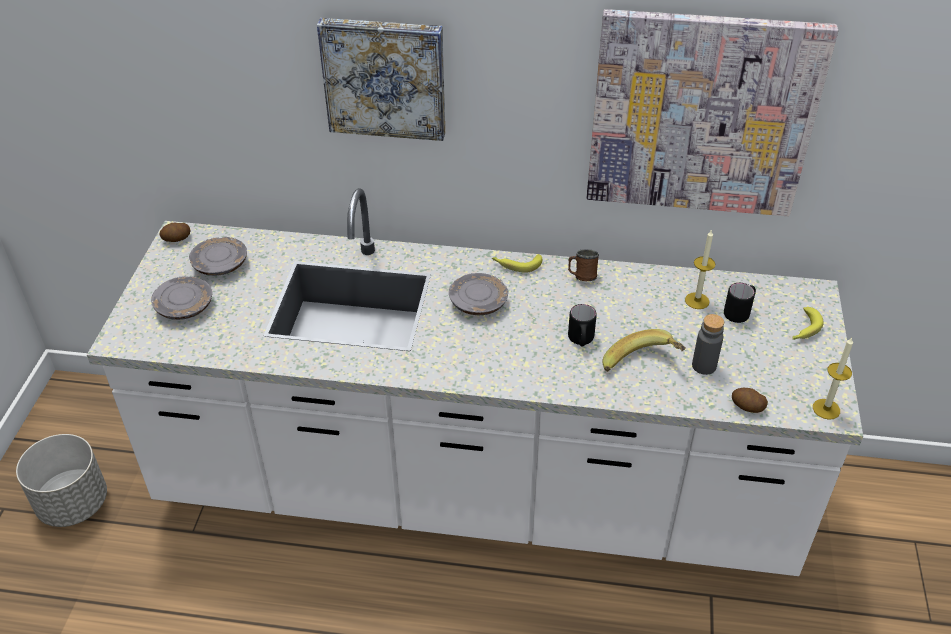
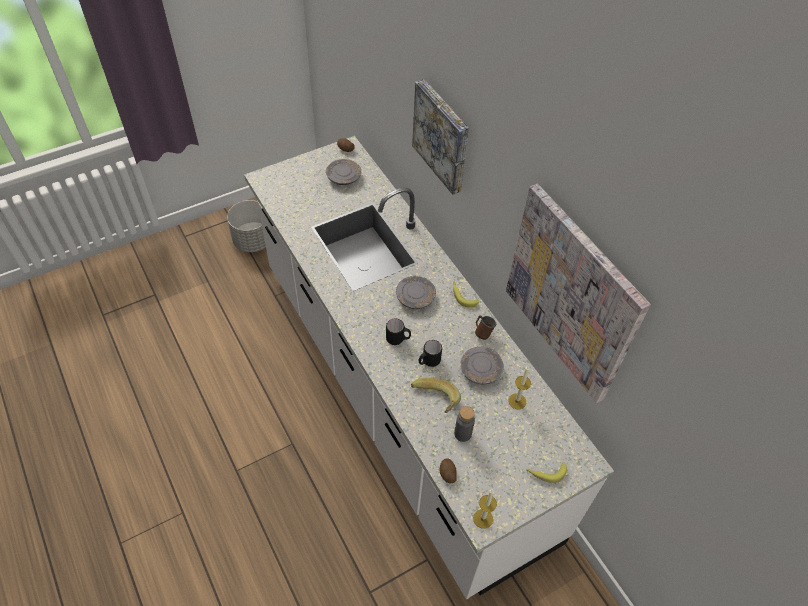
camera: 50 degrees right, 10 degrees up
grey plate [151,276,212,320] -> grey plate moved to [461,347,504,384]
black mug [724,283,756,323] -> black mug moved to [386,319,411,345]

